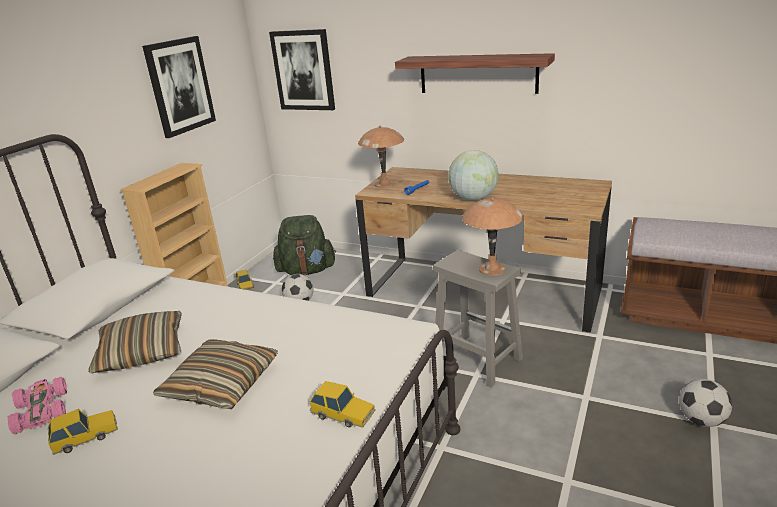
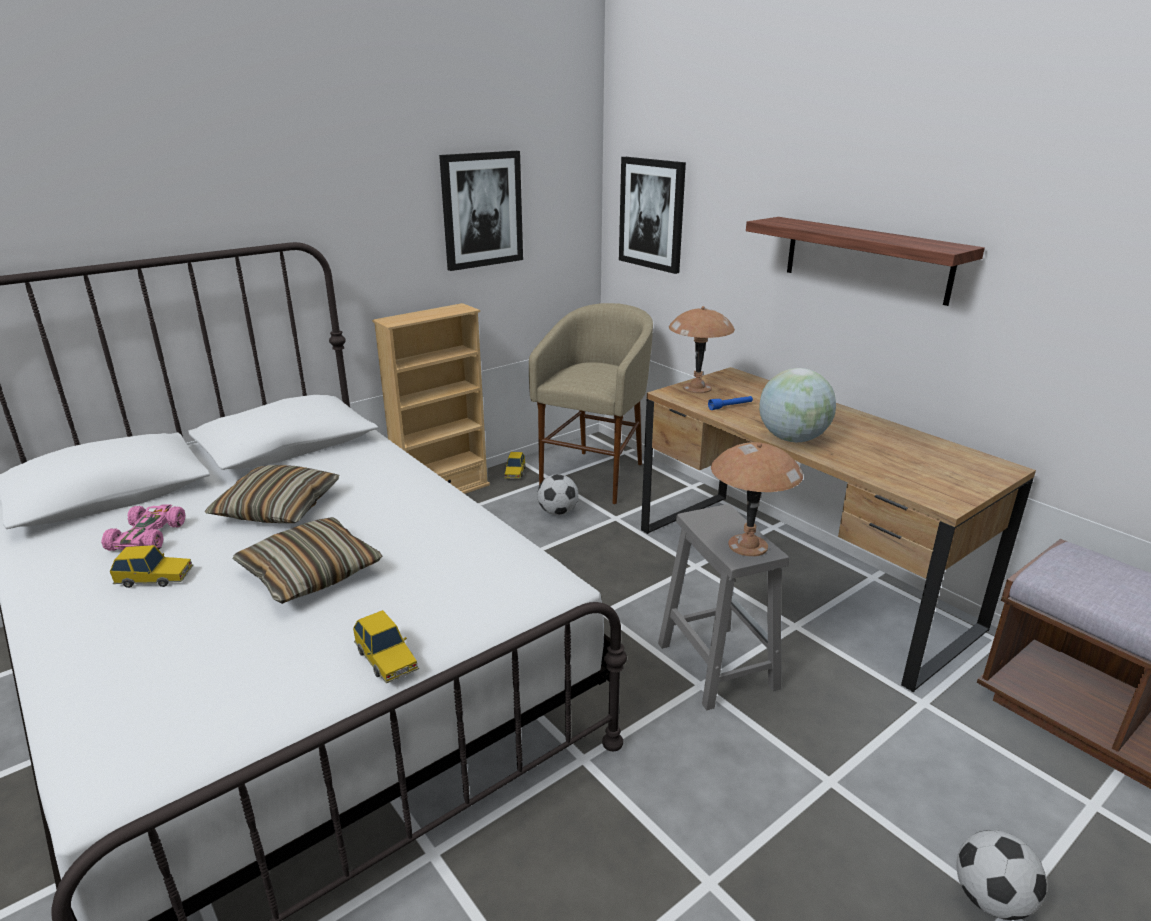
camera: 25 degrees right, 0 degrees up
green backpack [273,215,336,275] -> beige stool [529,303,653,504]

